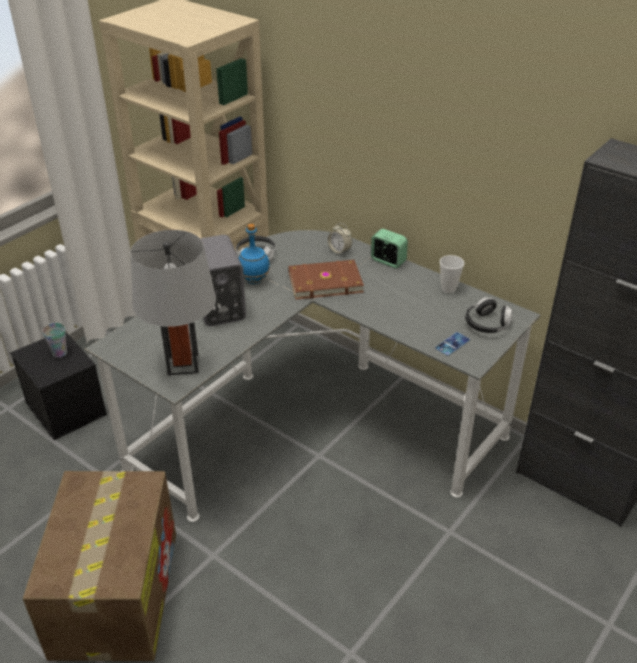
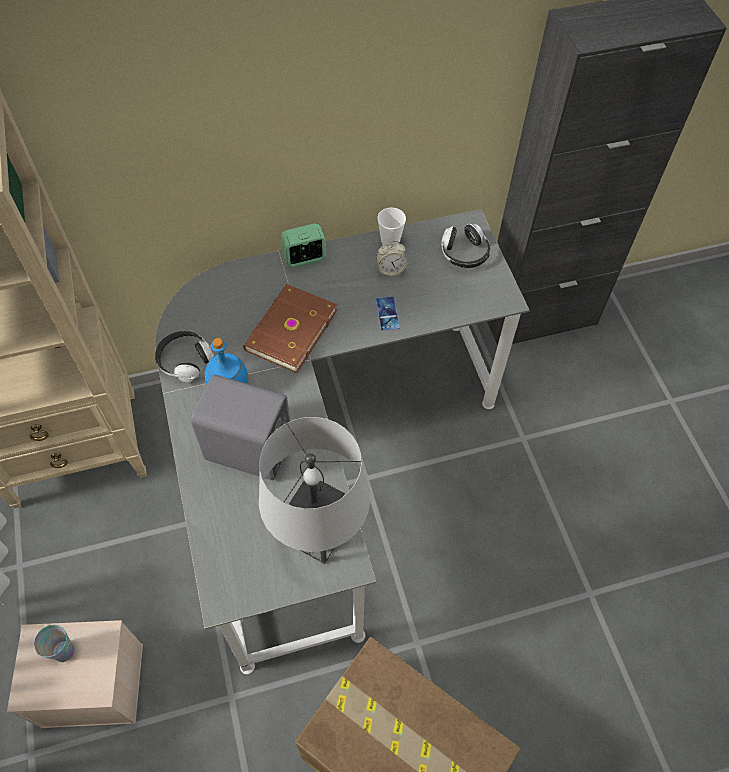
camera: 55 degrees left, 20 degrees up
black storage box [10,332,107,440] -> beige storage box [7,620,143,728]
alarm clock [328,223,352,255] -> alarm clock moved to [376,241,407,277]
phone [435,332,470,356] -> phone moved to [376,297,400,331]

